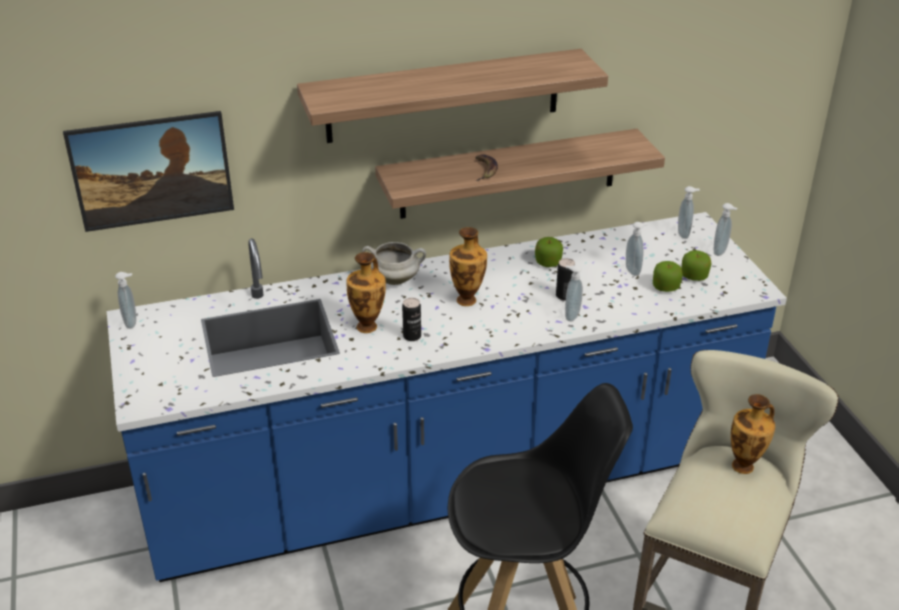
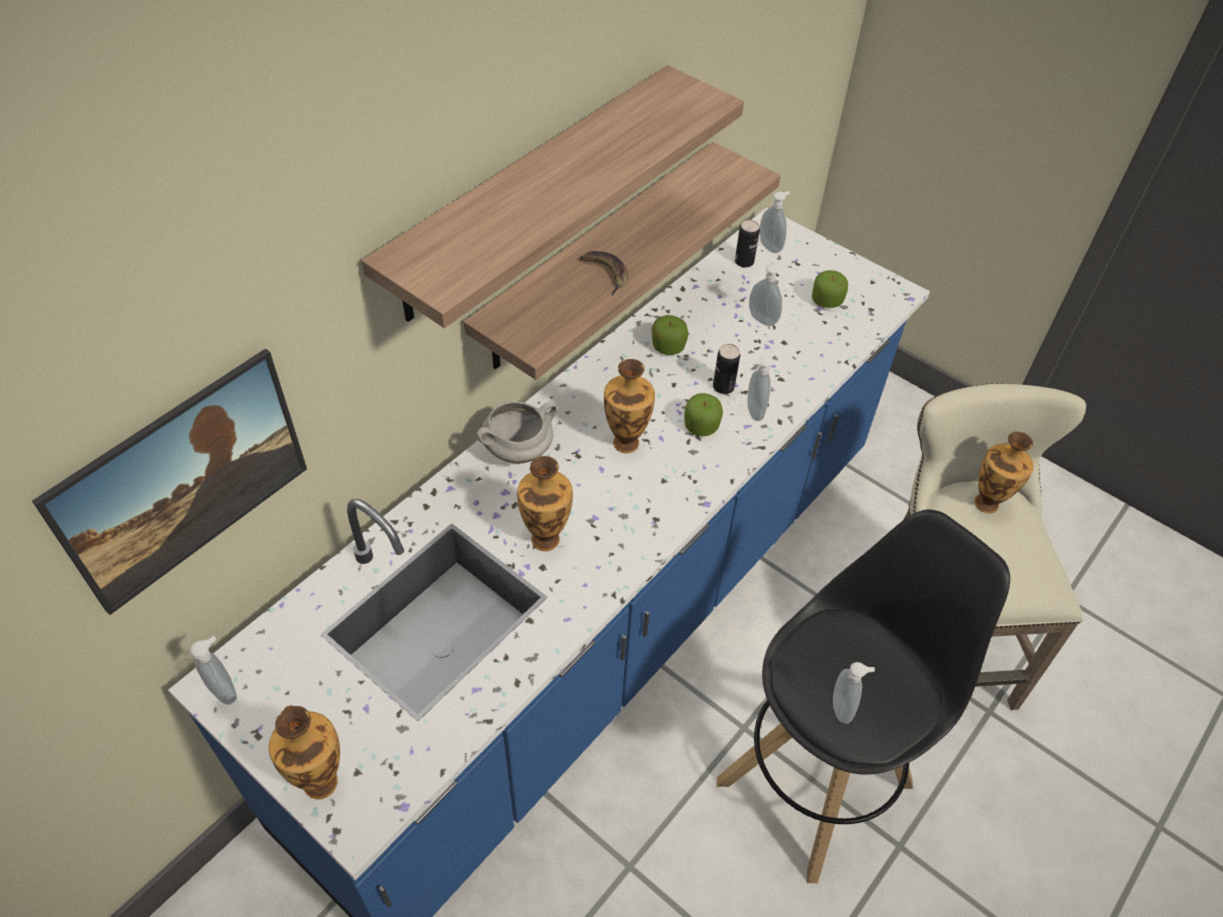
camera: 35 degrees left, 15 degrees up
can [402,298,421,341] -> can moved to [735,220,760,267]
apple [653,261,683,292] -> apple moved to [684,393,723,437]
soap dispenser [714,203,738,256] -> soap dispenser moved to [833,662,875,724]
none -> vase [269,705,340,799]

